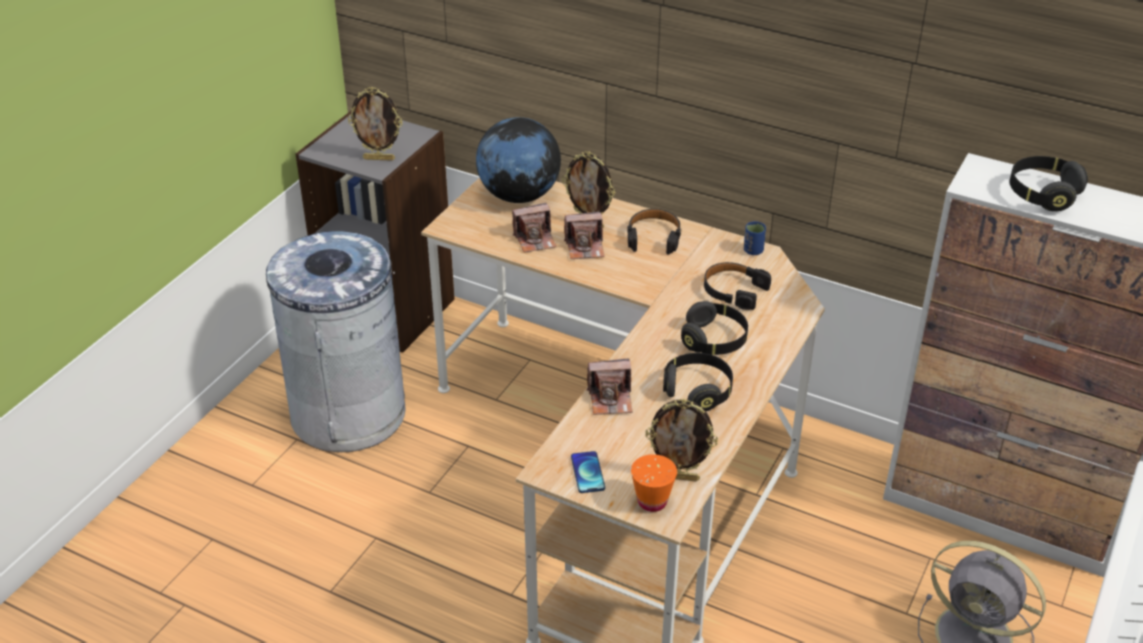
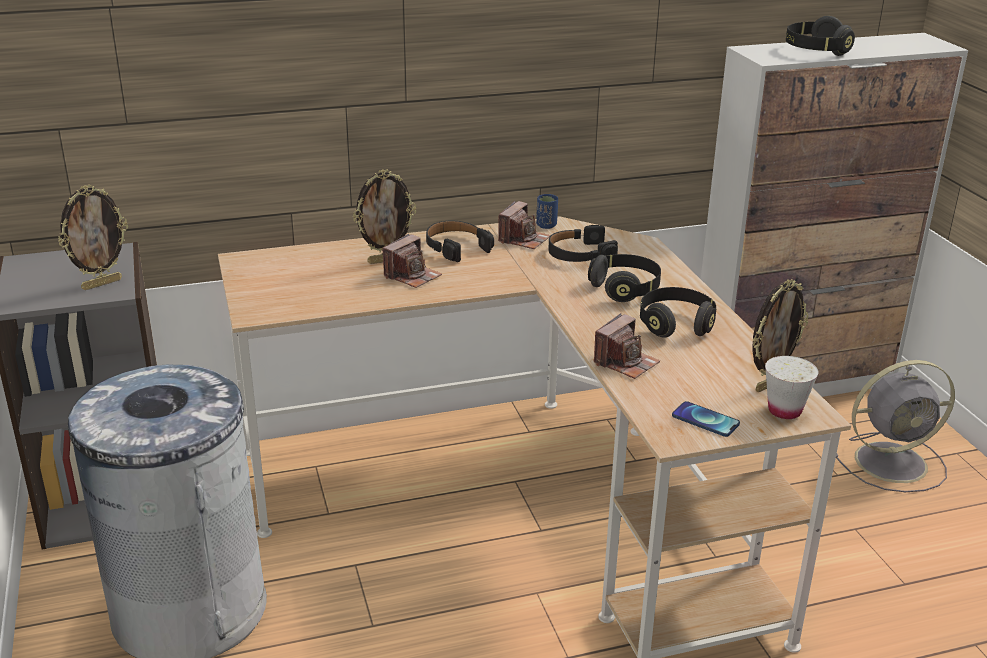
camera: 45 degrees left, 10 degrees down
globe [476,117,561,203] -> none
camera [512,203,557,253] -> camera moved to [498,201,551,249]
orange cup [631,454,677,512] -> white cup [765,356,819,419]

